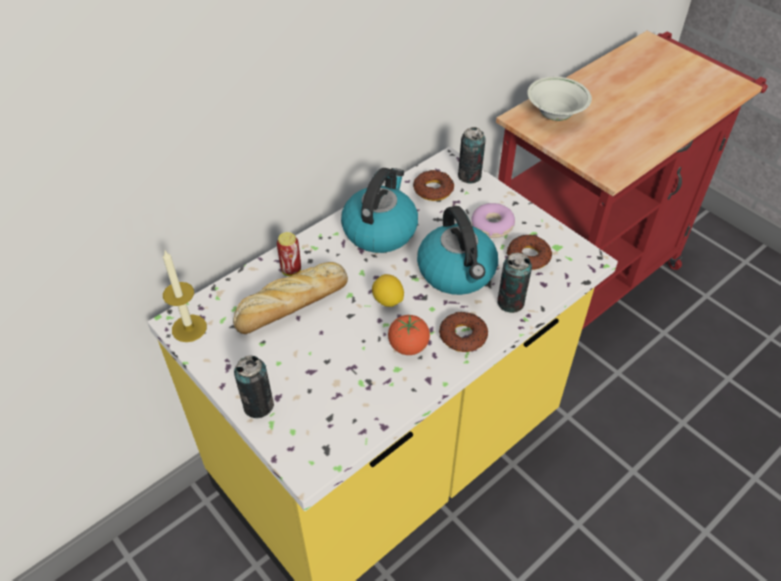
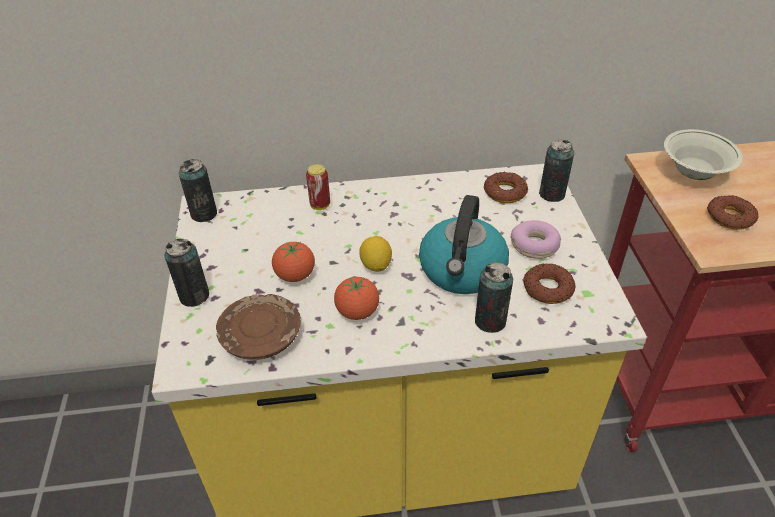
camera: 35 degrees right, 5 degrees down
candle [163,251,207,342] -> can [179,159,217,222]
bread [233,262,348,334] -> none
kettle [341,168,418,253] -> none
donut [439,312,488,352] -> donut moved to [707,195,758,230]
none -> brown plate [216,294,301,360]
none -> tomato [272,242,315,282]

